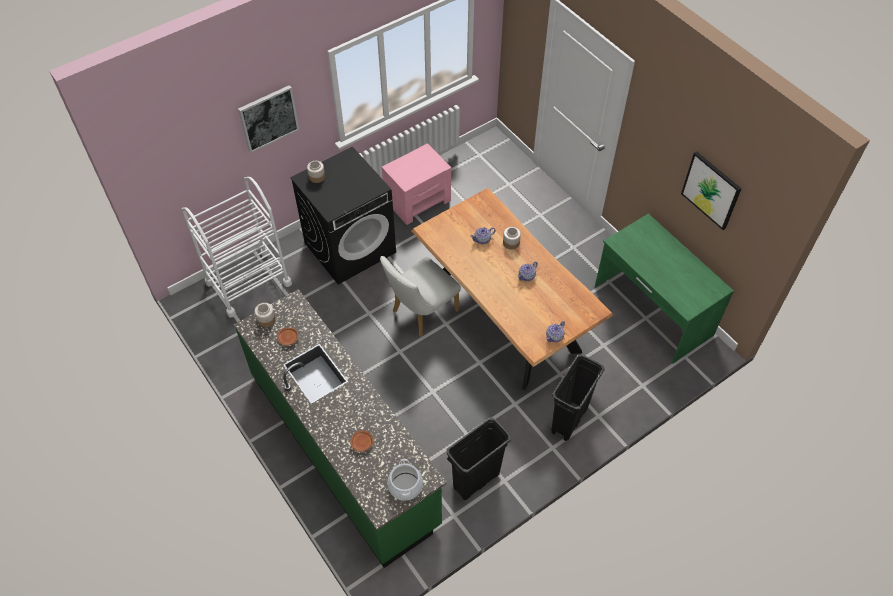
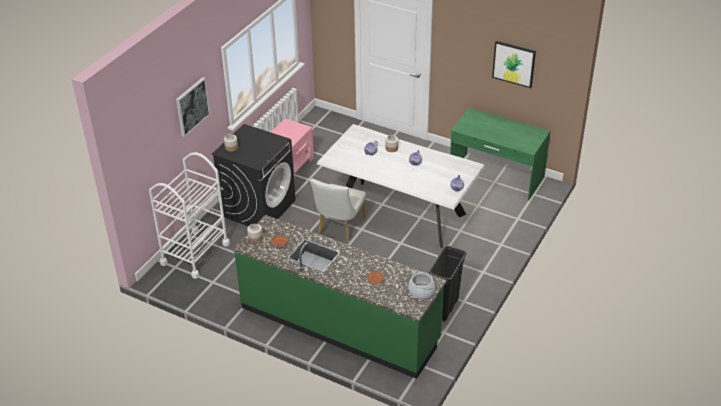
camera: 25 degrees left, 15 degrees down
brown dining table [412,188,613,390] -> white dining table [317,124,486,248]
black trash can [551,354,605,441] -> none

